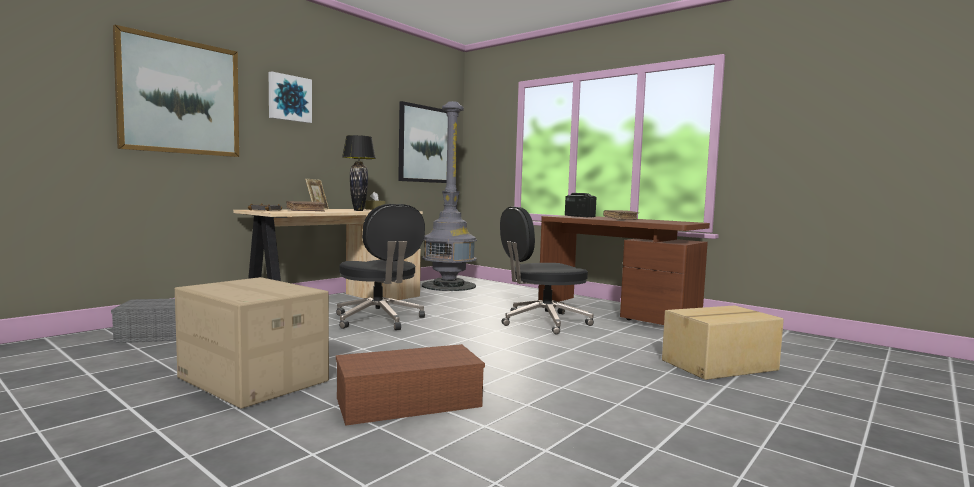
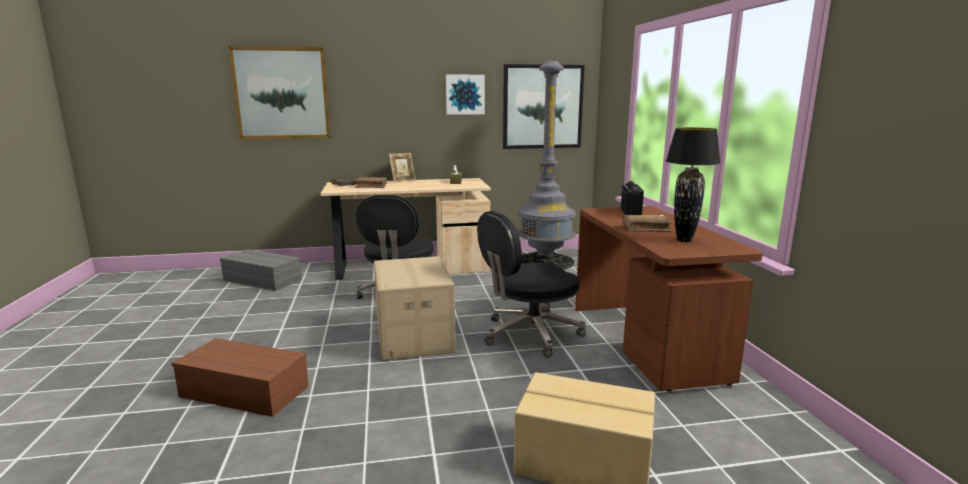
camera: 40 degrees right, 10 degrees up
cardboard box [175,277,329,409] -> cardboard box moved to [374,256,456,361]
picture [269,71,312,123] -> picture moved to [446,74,485,115]
black table lamp [342,135,376,211] -> black table lamp moved to [666,127,720,242]
black office chair [500,207,594,334] -> black office chair turned 45 degrees counterclockwise [477,211,586,358]

